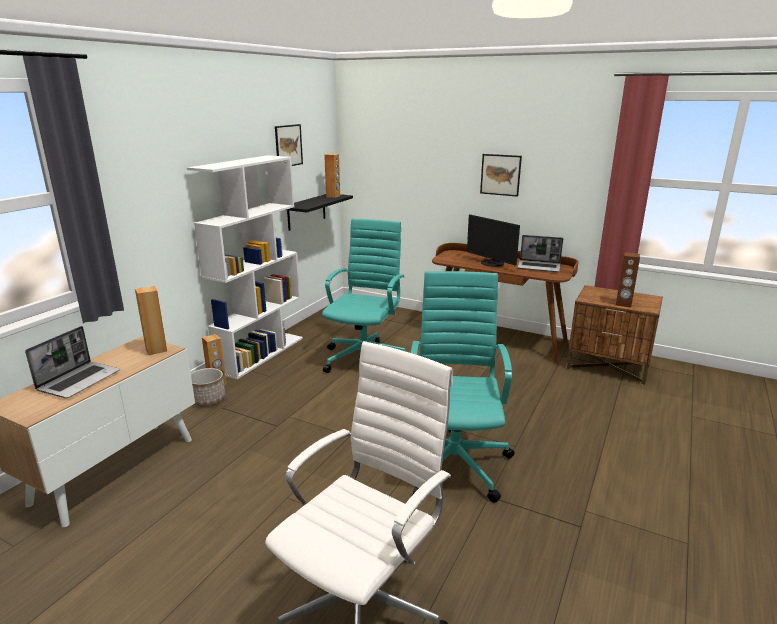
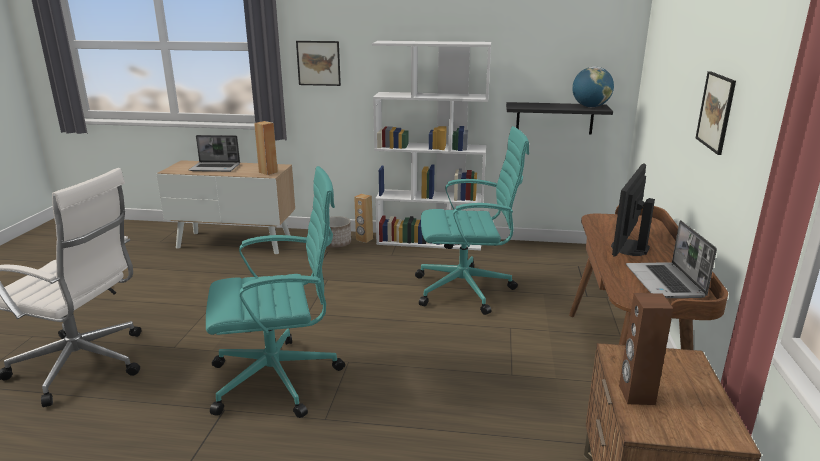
camera: 70 degrees right, 0 degrees up
picture [275,124,303,166] -> picture moved to [296,41,341,86]
brown speaker [324,154,340,198] -> globe [572,67,614,107]

